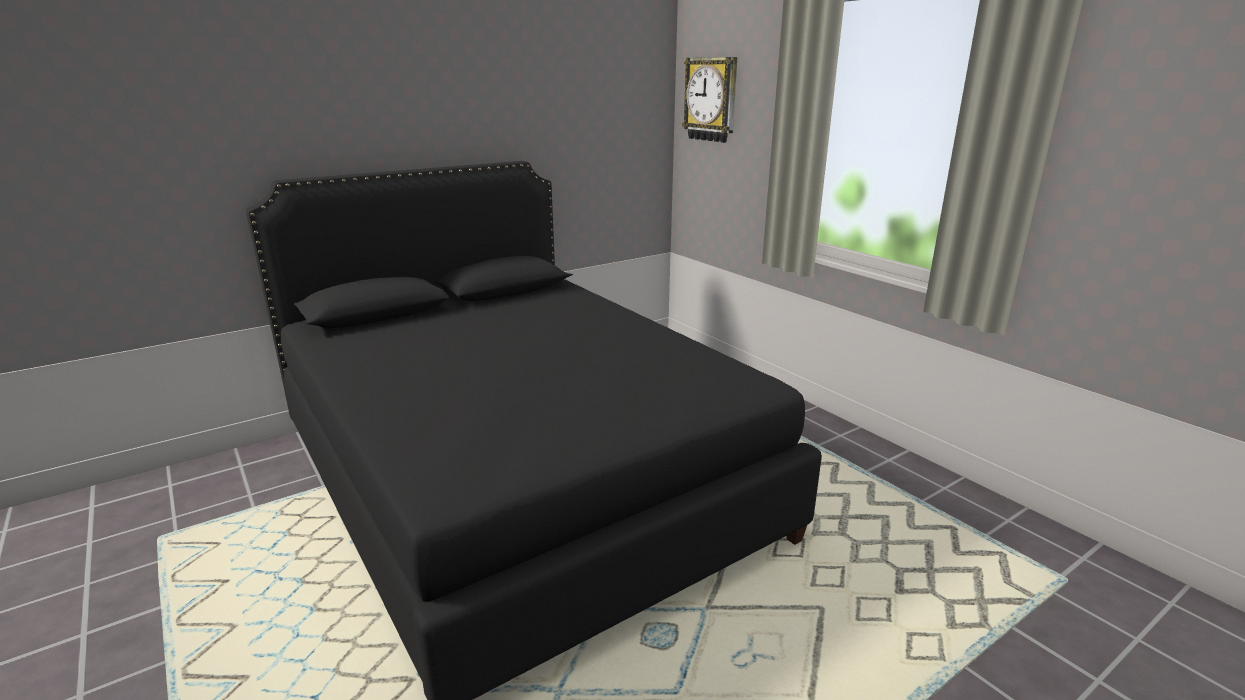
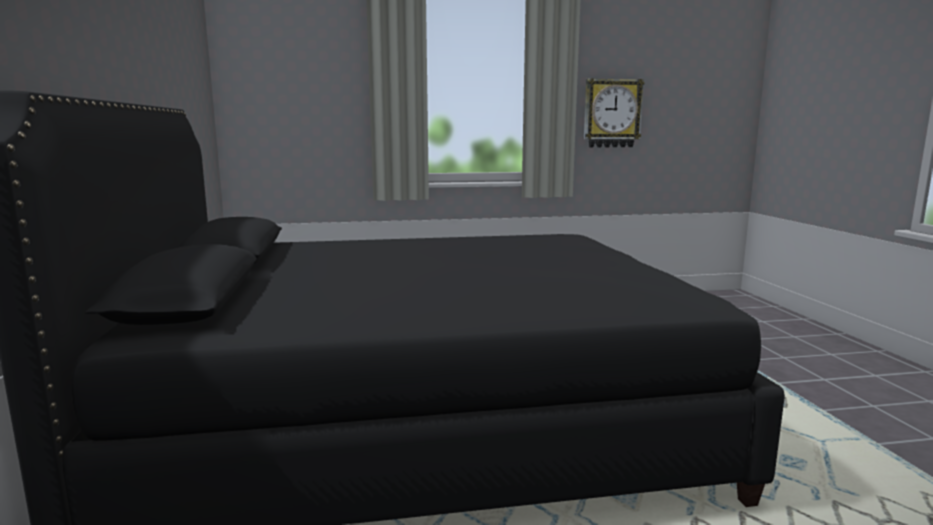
camera: 65 degrees left, 10 degrees down
wall clock [682,57,737,143] -> wall clock moved to [584,78,645,147]

